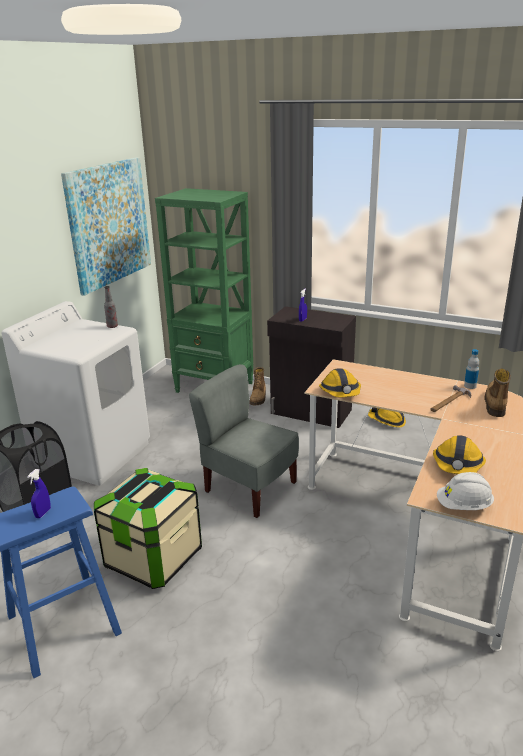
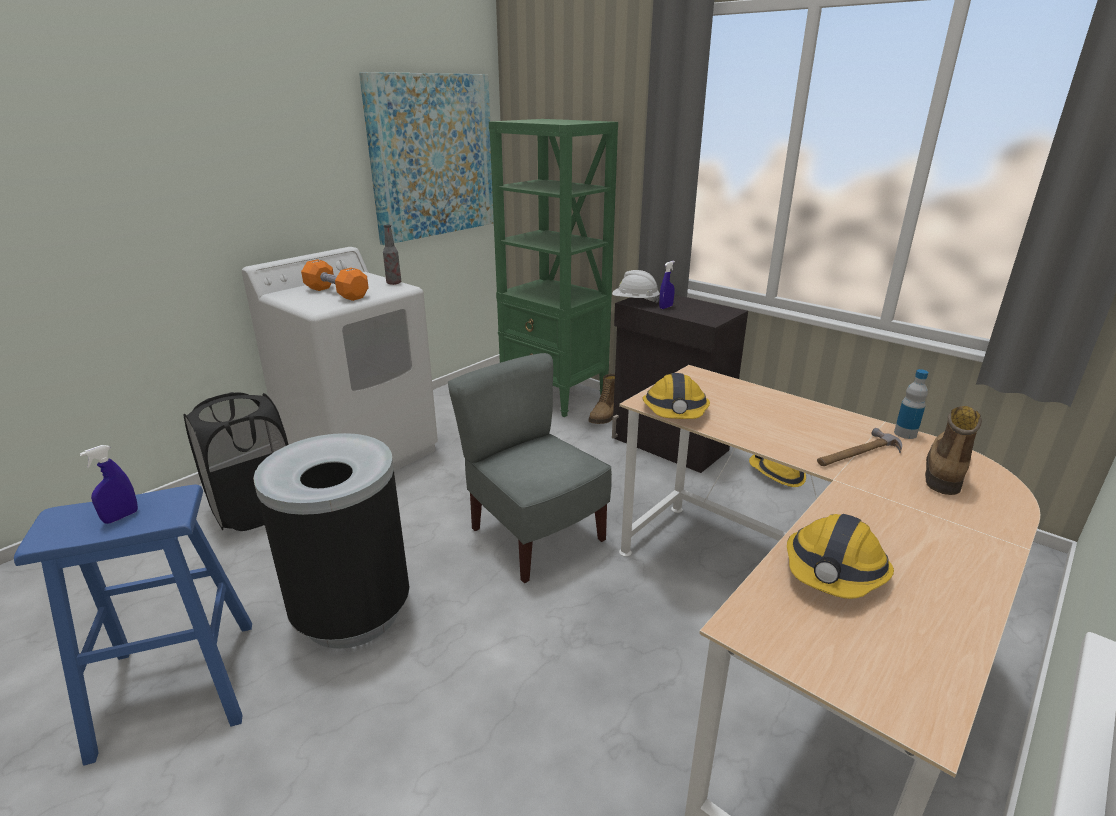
camera: 15 degrees right, 0 degrees up
storage box [94,468,202,589] -> black trash can [253,433,410,649]
white hard hat [437,472,494,510] -> white hard hat moved to [612,270,660,304]
none -> orange dumbbell [301,259,369,301]

